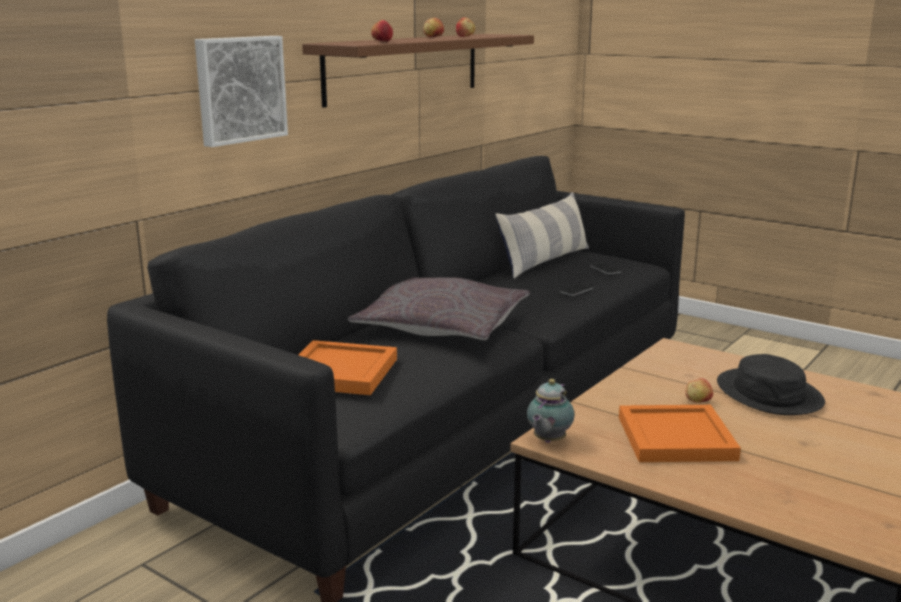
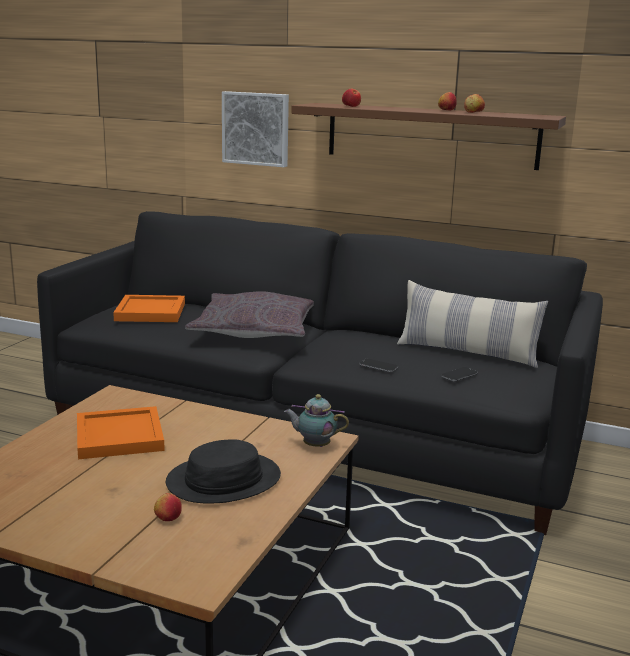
camera: 75 degrees right, 0 degrees up
teapot [527,379,575,443] -> teapot moved to [284,394,349,447]
apple [686,378,713,403] -> apple moved to [154,493,182,521]

